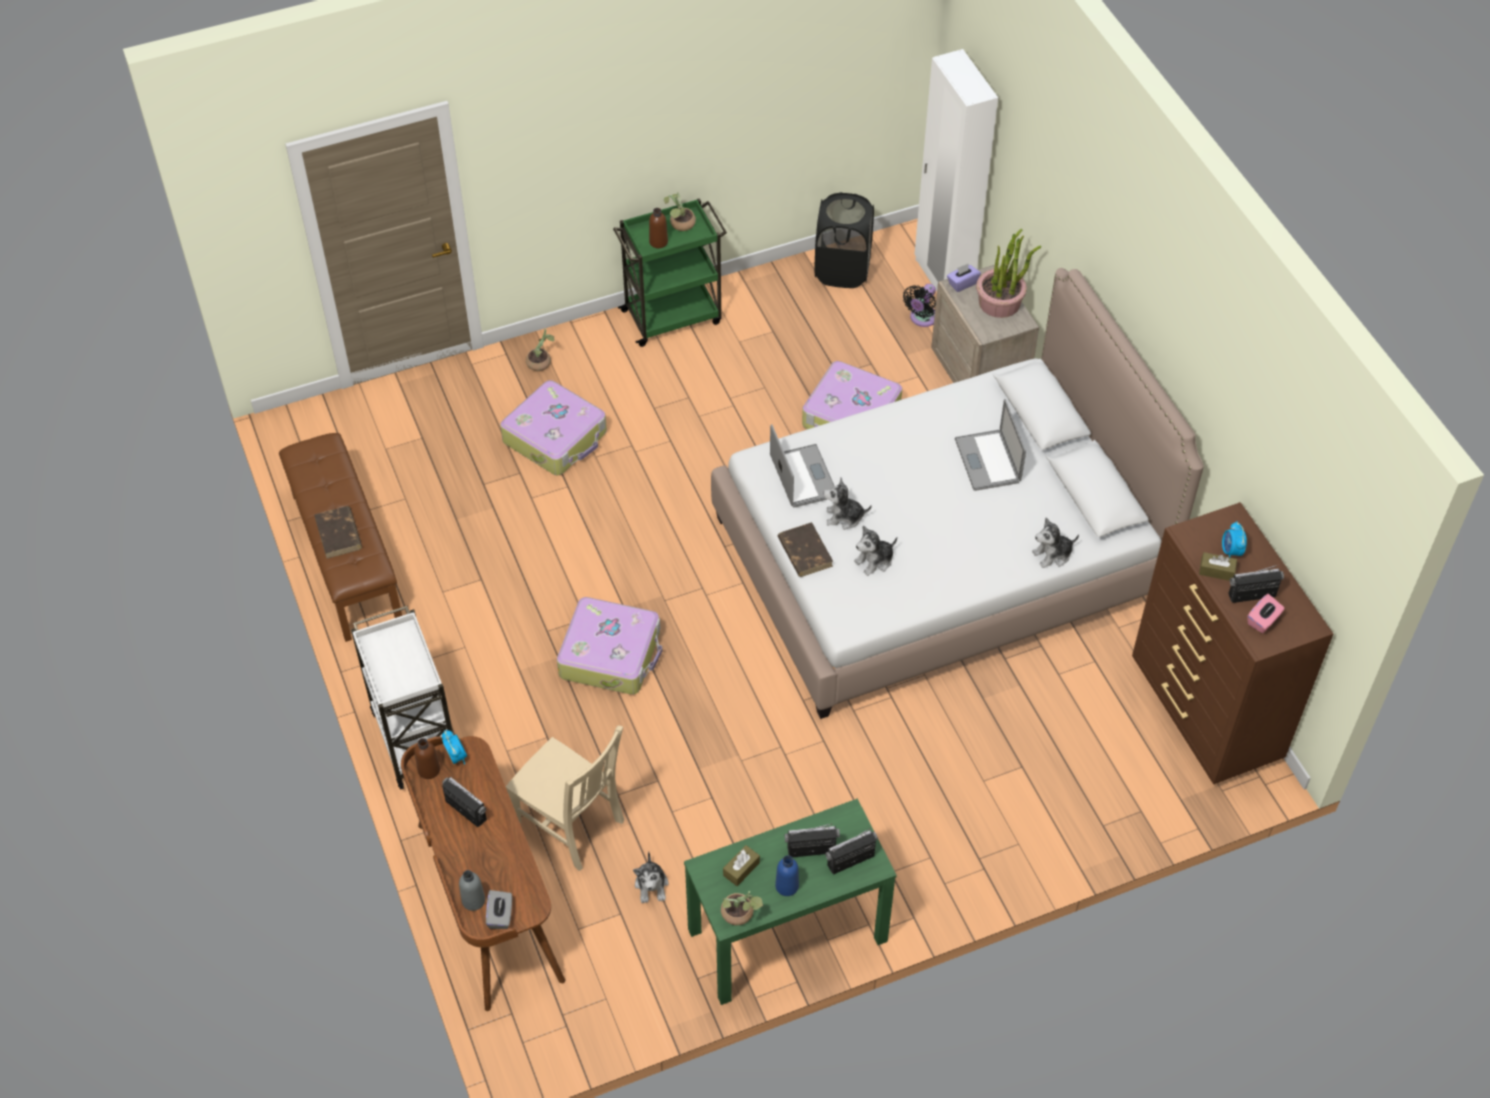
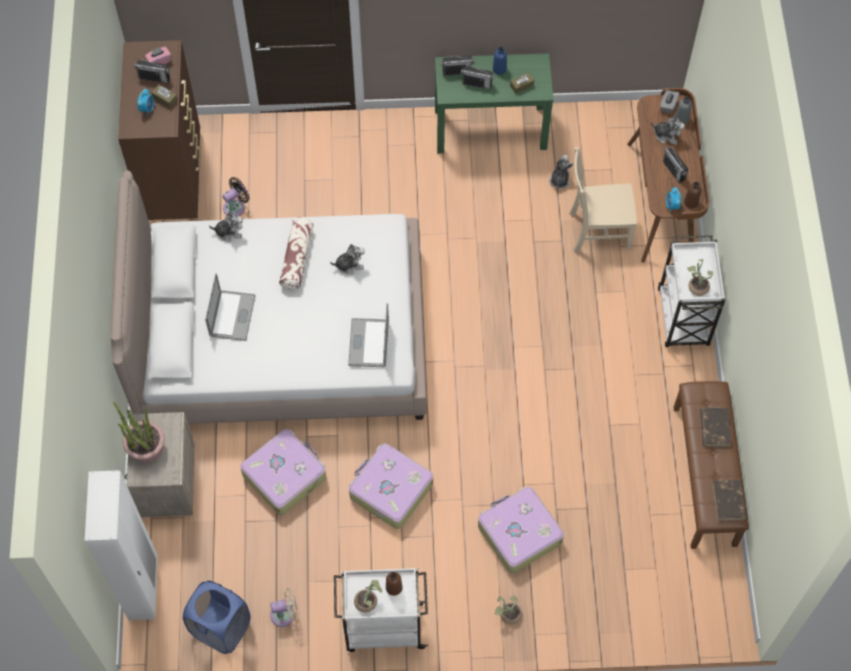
camera: 160 degrees left, 10 degrees up
beige chair [506,726,624,871] -> beige chair turned 60 degrees counterclockwise [569,147,637,252]
suitcase [557,597,662,695] -> suitcase moved to [349,443,433,529]
green cart [613,198,727,347] -> white cart [334,568,428,652]
potted plant [721,891,764,925] -> potted plant moved to [687,259,713,296]
brown book [778,522,833,577] -> brown book moved to [712,480,747,521]
black laundry basket [814,192,874,288] -> blue laundry basket [183,581,250,654]
plush toy [824,478,872,529] -> plush toy moved to [651,114,685,145]
black fan [903,284,936,327] -> black fan moved to [222,177,249,216]
purple tissue box [947,264,981,292] -> none
none -> beige fan [270,588,298,627]
none -> pillow [279,217,314,290]

